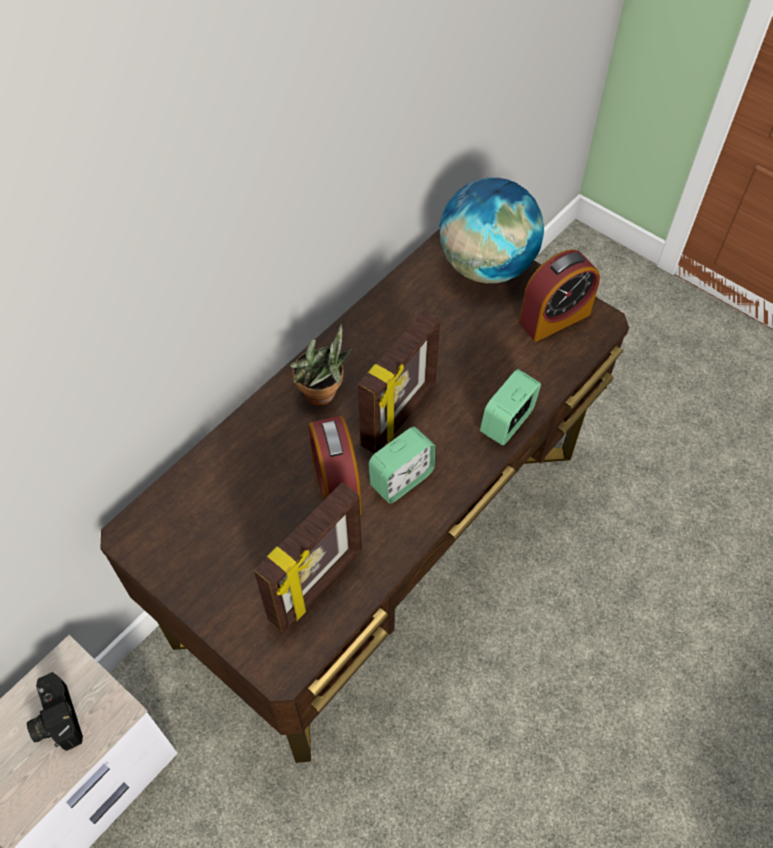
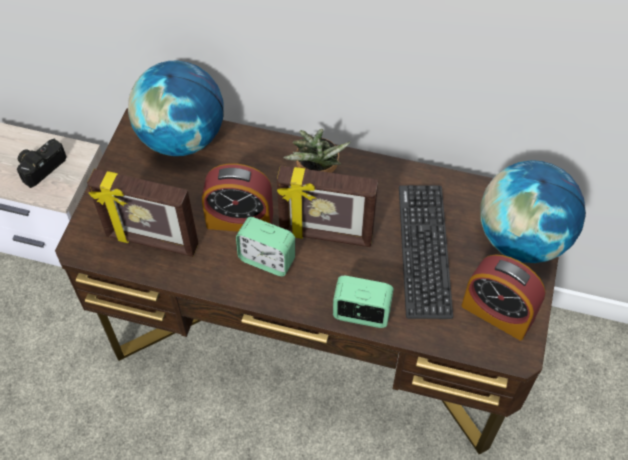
camera: 65 degrees right, 0 degrees up
alarm clock [309,416,362,516] -> alarm clock turned 135 degrees counterclockwise [202,163,273,232]
none -> globe [128,60,224,156]
none -> keyboard [399,185,453,319]

